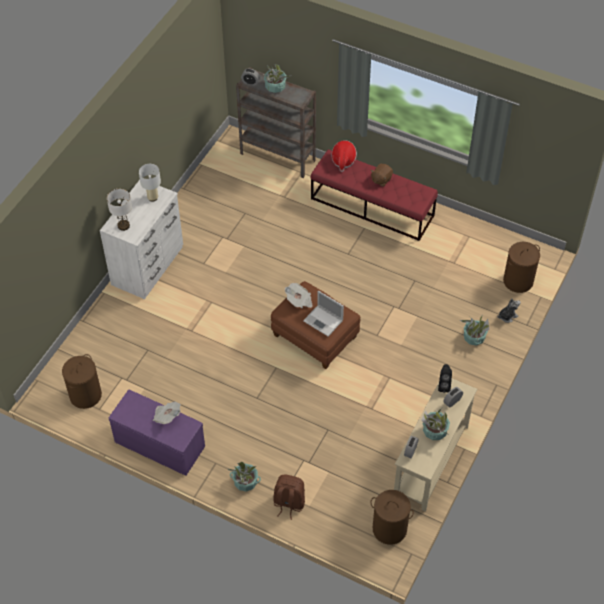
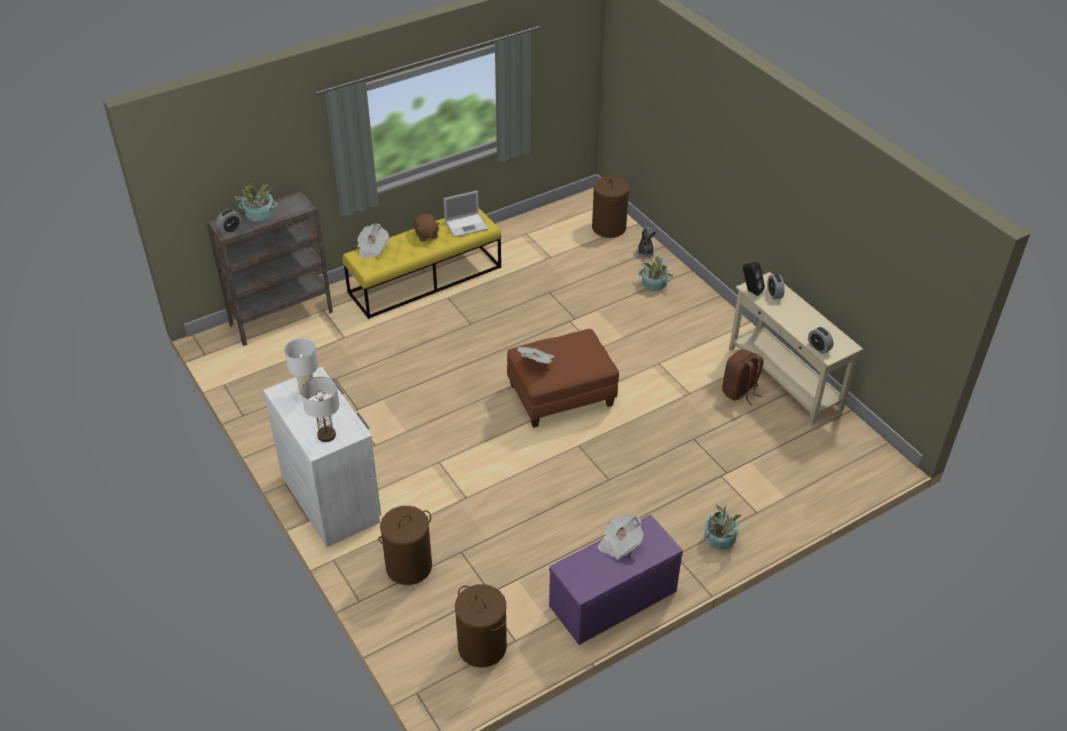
camera: 60 degrees left, 10 degrees down
brown backpack [273,475,305,520] -> brown backpack moved to [722,349,763,405]
laptop [303,290,344,337] -> laptop moved to [444,191,488,238]
red bench [310,149,438,241] -> yellow bench [343,208,501,319]
hat [332,140,357,172] -> newspaper [357,223,389,259]
brown laundry basket [371,490,414,545] -> brown laundry basket moved to [378,506,432,585]
potted plant [421,407,450,440] -> none

